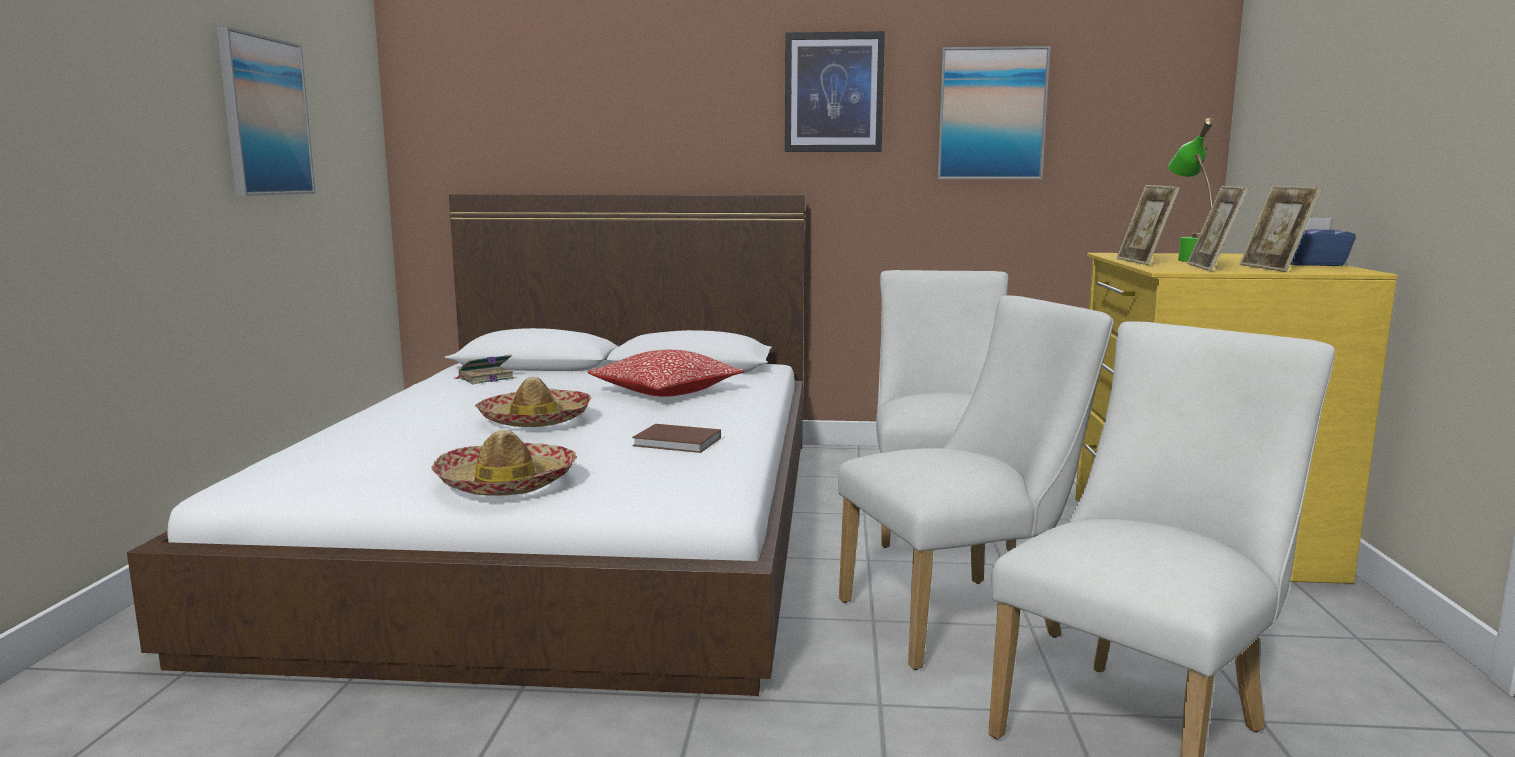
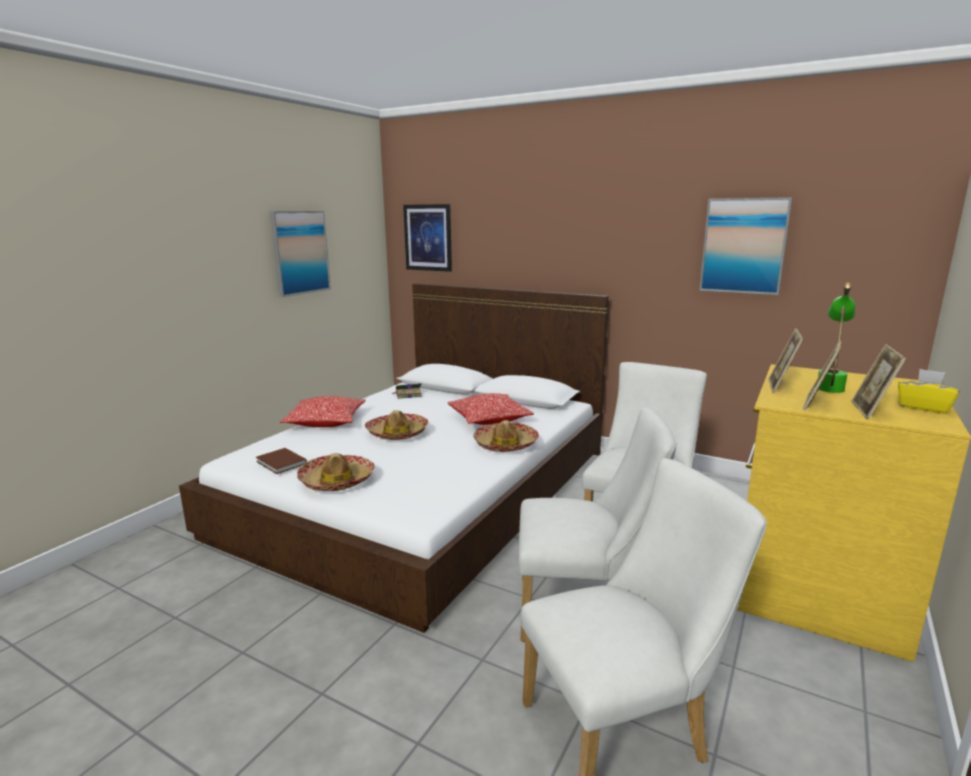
camera: 25 degrees right, 5 degrees up
brown book [632,424,721,453] -> brown book moved to [256,448,307,474]
picture [785,31,885,152] -> picture moved to [403,204,452,272]
blue tissue box [1291,217,1356,266] -> yellow tissue box [898,369,960,414]
none -> pillow [280,396,366,427]
none -> hat [473,420,539,452]

